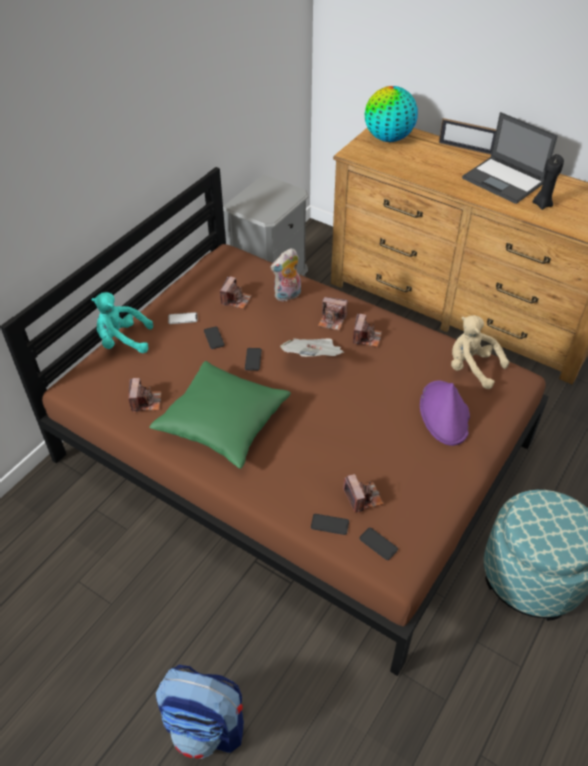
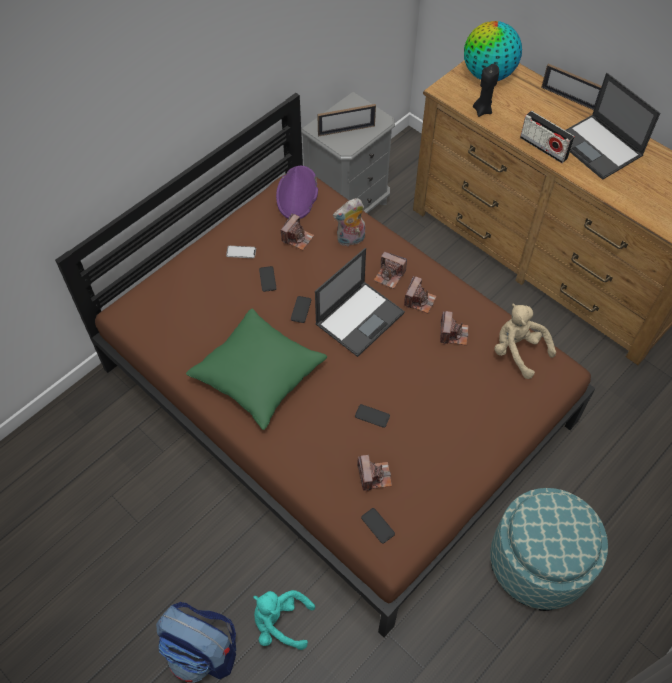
camera: 10 degrees right, 10 degrees up
turquoise plush toy [92,292,153,353] -> turquoise plush toy moved to [253,590,315,650]
camera [128,378,162,413] -> camera moved to [440,311,469,345]
newspaper [280,338,344,357] -> laptop [315,248,405,357]
phone [311,514,349,535] -> phone moved to [355,404,390,428]
purple hat [420,380,470,446] -> purple hat moved to [276,166,318,219]
black candle [533,154,564,210] -> black candle moved to [473,64,499,117]
none -> picture frame [317,104,376,137]
none -> radio [520,111,575,163]

